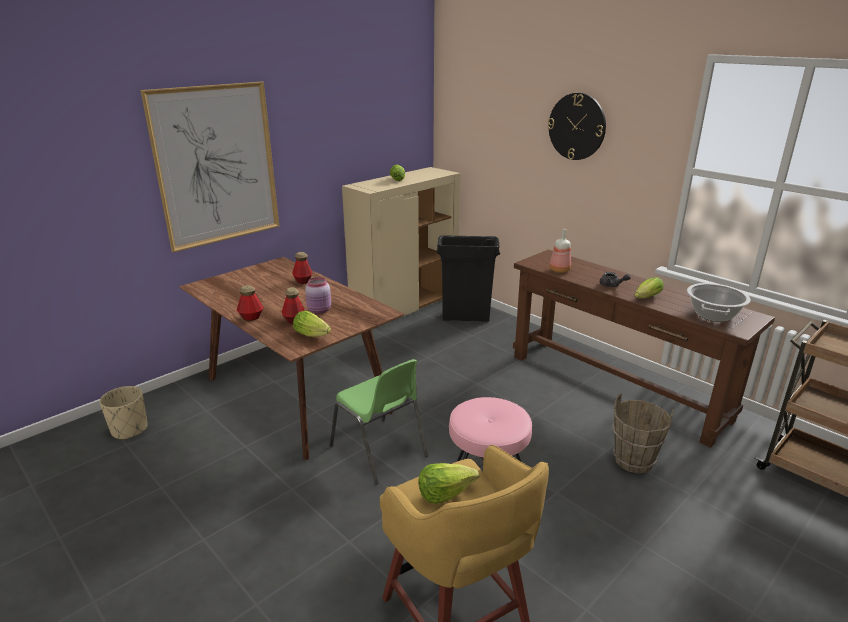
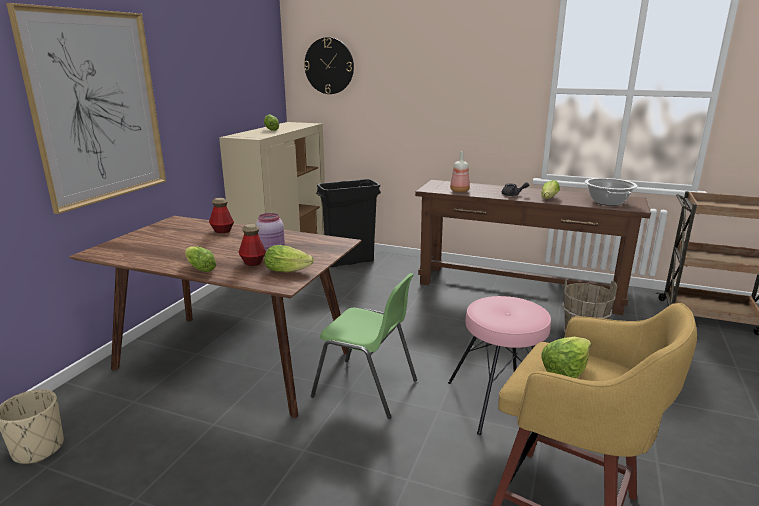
camera: 25 degrees left, 5 degrees down
bottle [237,285,264,321] -> lettuce [185,246,216,272]
wall clock [548,93,606,160] -> wall clock moved to [304,37,354,94]

